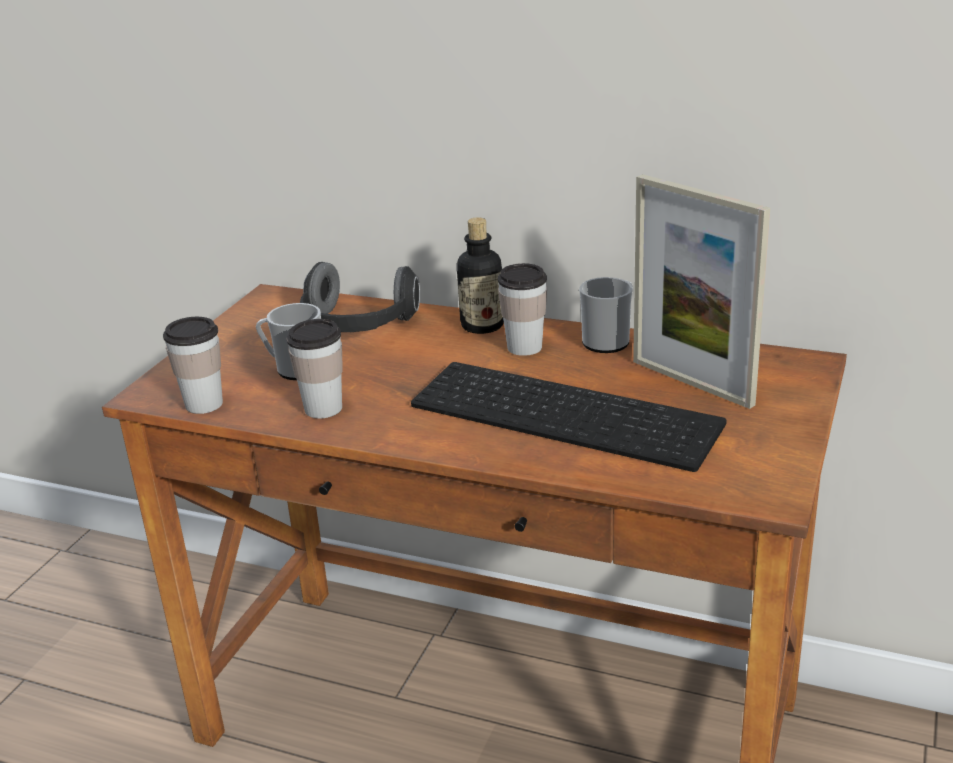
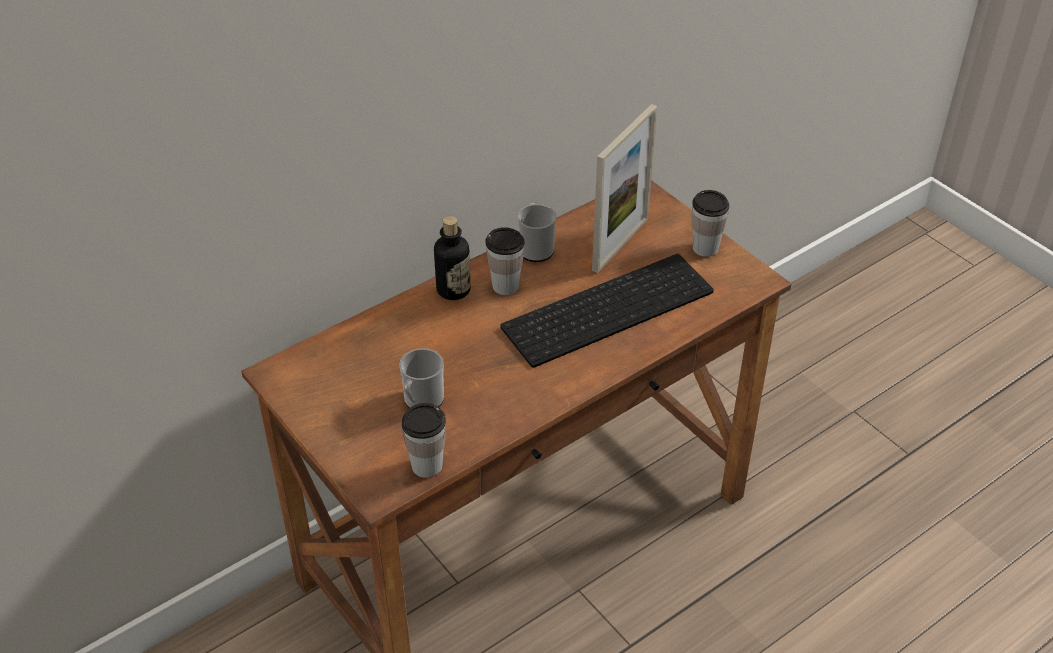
camera: 60 degrees left, 15 degrees up
cup [287,319,343,418] -> cup moved to [692,190,729,257]
headphones [300,262,420,332] -> none
picture frame [633,174,770,409] -> picture frame turned 45 degrees counterclockwise [592,104,657,273]

